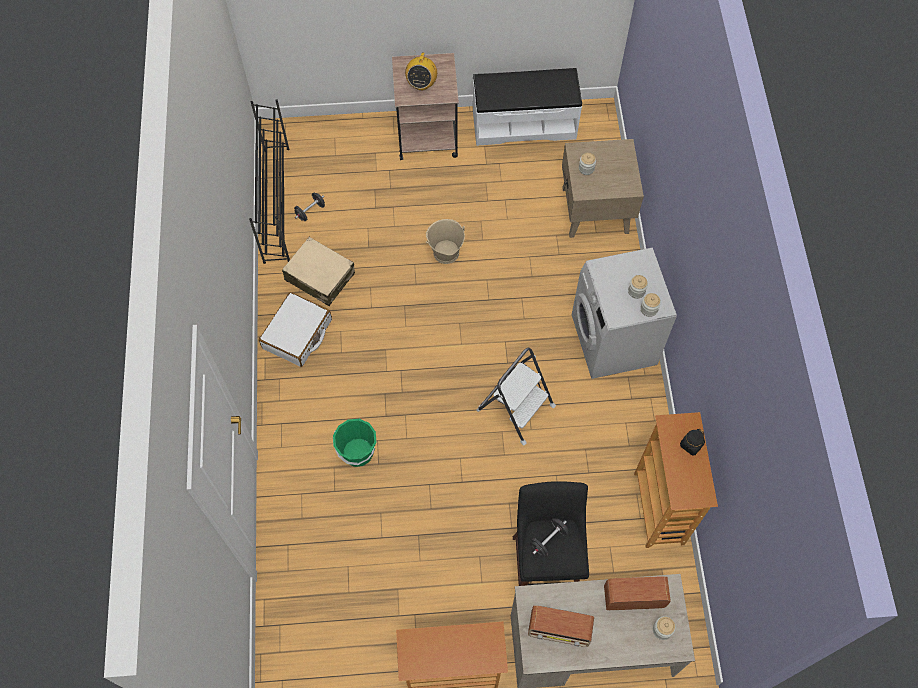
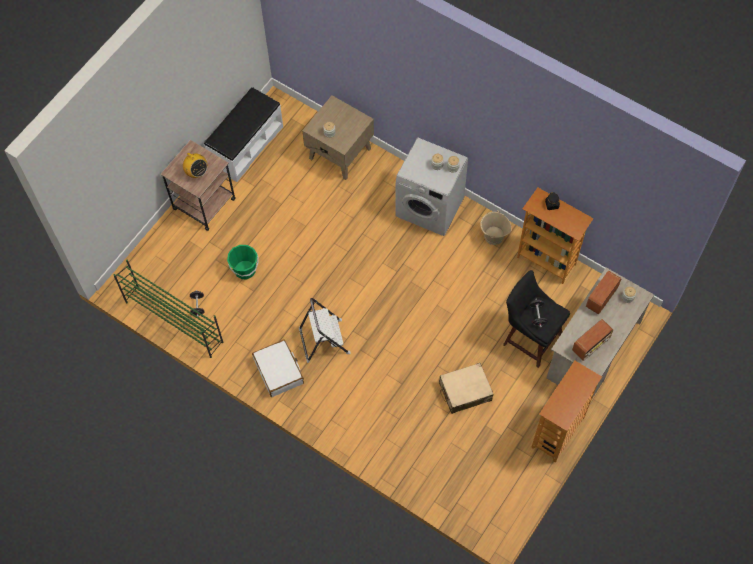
camera: 50 degrees left, 0 degrees up
black shoe rack [249,99,290,264] -> green shoe rack [114,260,224,358]
beige suitcase [282,237,355,306] -> beige suitcase moved to [439,363,493,414]
green bucket [333,419,376,467] -> green bucket moved to [227,245,259,279]
beige bucket [426,219,465,264] -> beige bucket moved to [480,210,512,245]
white step ladder [476,348,556,445] -> white step ladder moved to [299,298,350,363]

